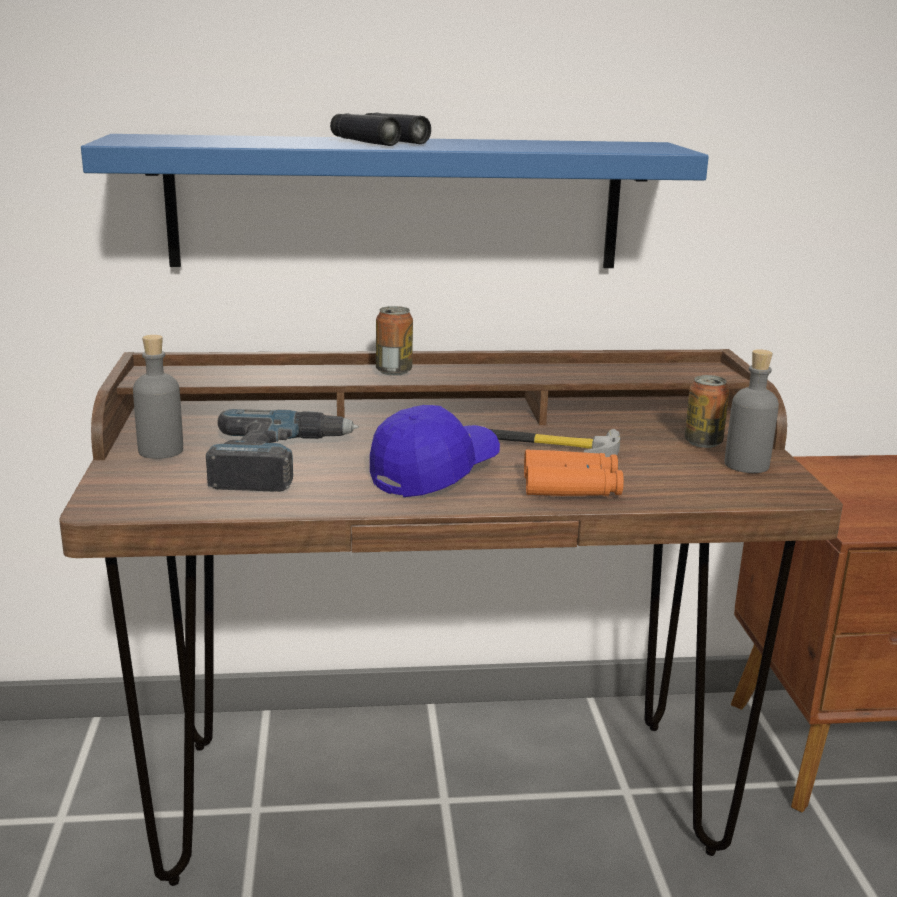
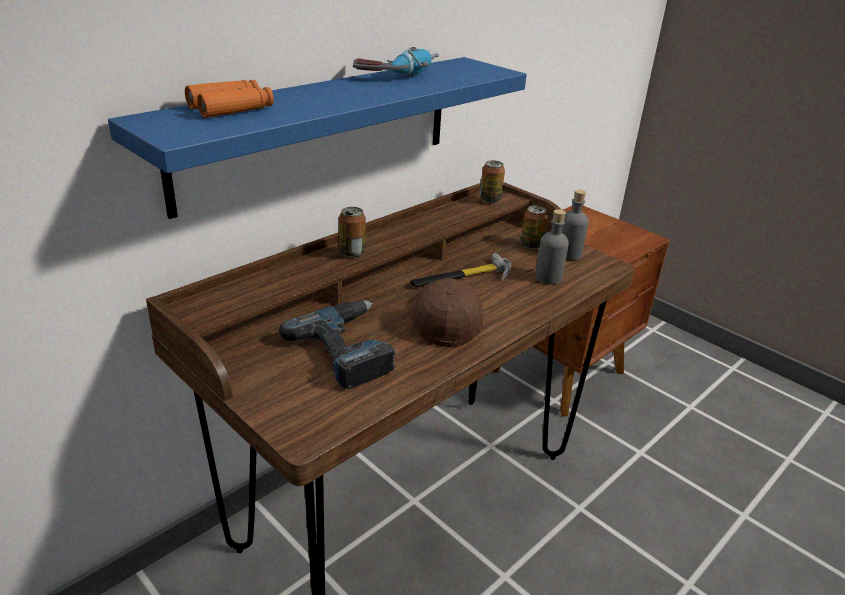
camera: 40 degrees left, 10 degrees up
grey bottle [133,335,183,459] -> grey bottle moved to [535,209,569,285]
black binoculars [330,113,431,146] -> none
blue cap [370,405,500,497] -> brown cap [411,278,483,347]
orange binoculars [524,449,624,496] -> orange binoculars moved to [185,80,274,118]
none -> power drill [353,47,439,76]
none -> can [480,160,505,203]

